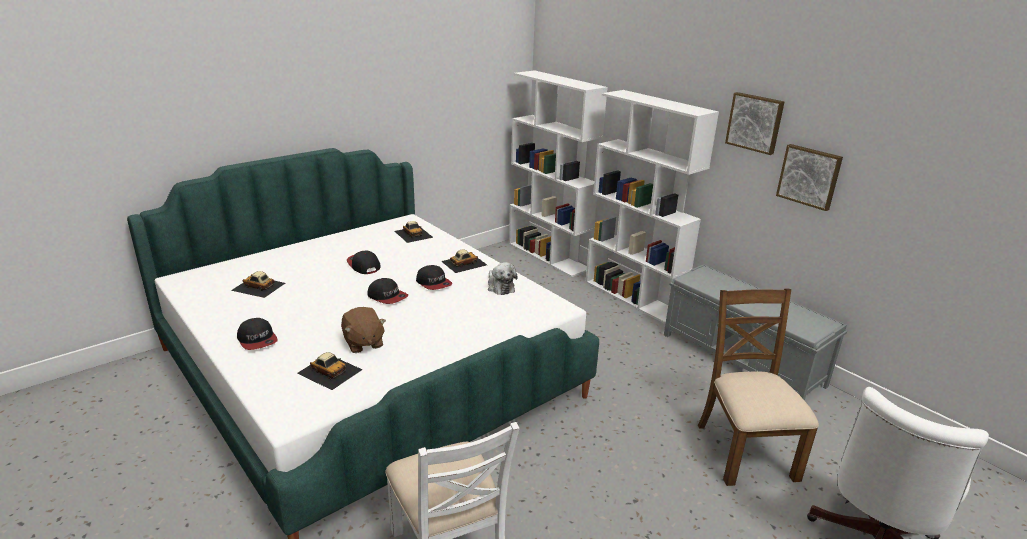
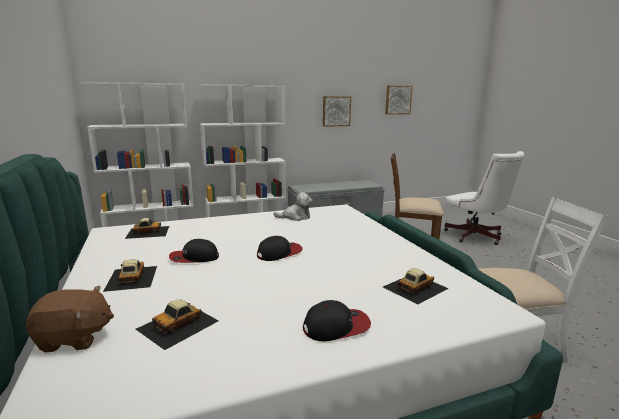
camera: 70 degrees left, 10 degrees down
brown plush toy [341,307,386,353] -> brown plush toy moved to [26,286,114,353]
cap [416,265,453,290] -> none
toy car [441,249,487,273] -> toy car moved to [103,260,157,292]
picture [725,92,785,155] -> picture moved to [385,85,413,114]

